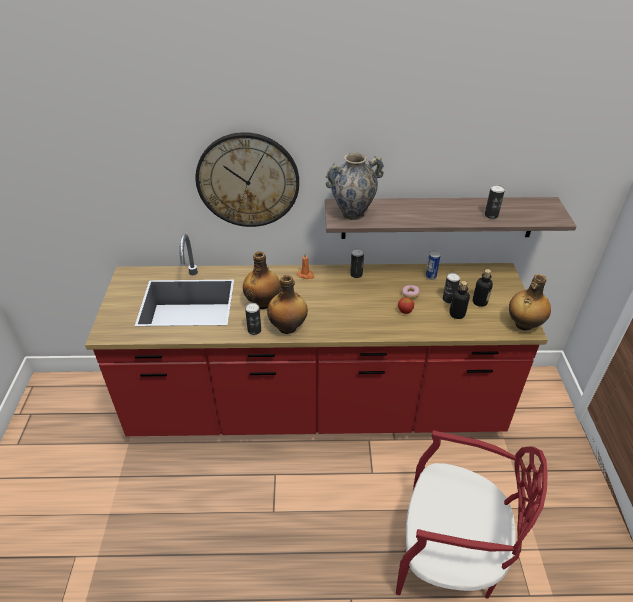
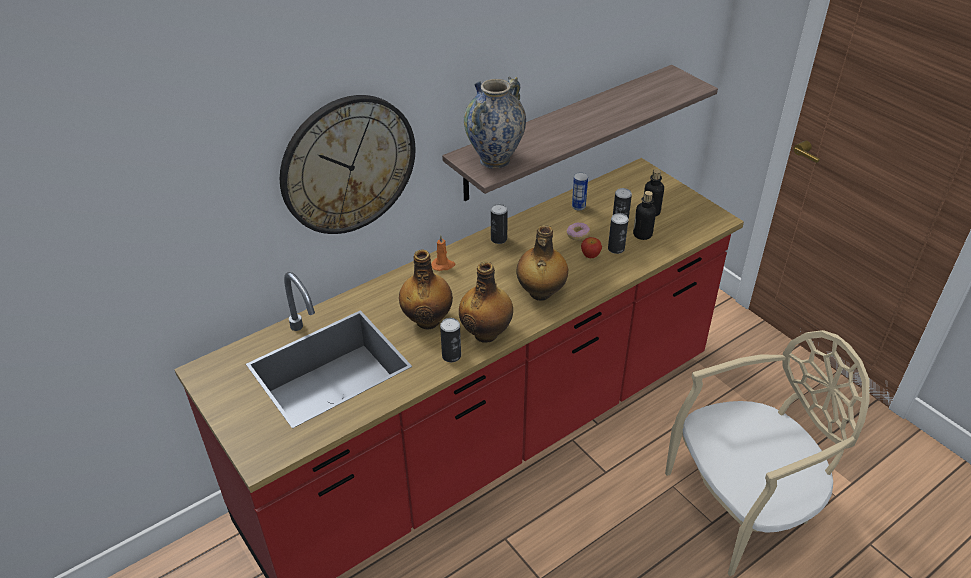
camera: 35 degrees left, 0 degrees up
red chair [396,430,548,599] -> beige chair [665,330,870,576]
can [485,185,505,219] -> can moved to [608,213,628,254]
bottle [509,274,551,330] -> bottle moved to [516,225,568,301]

